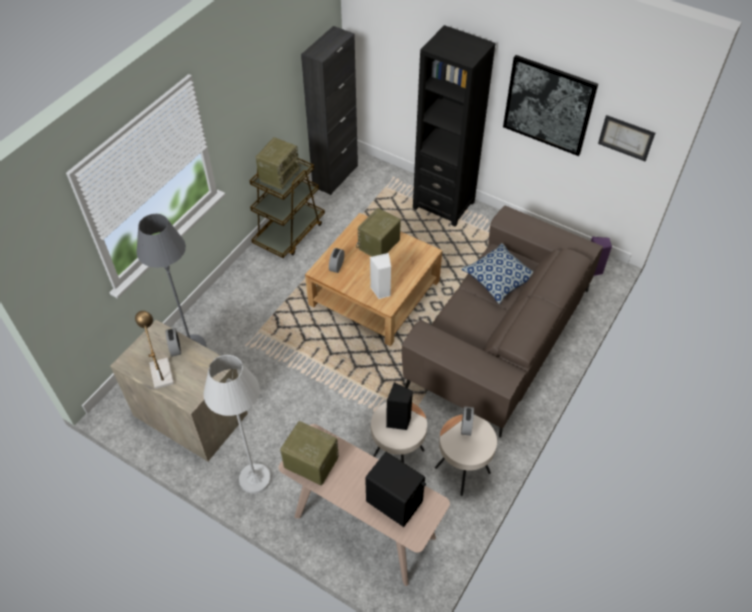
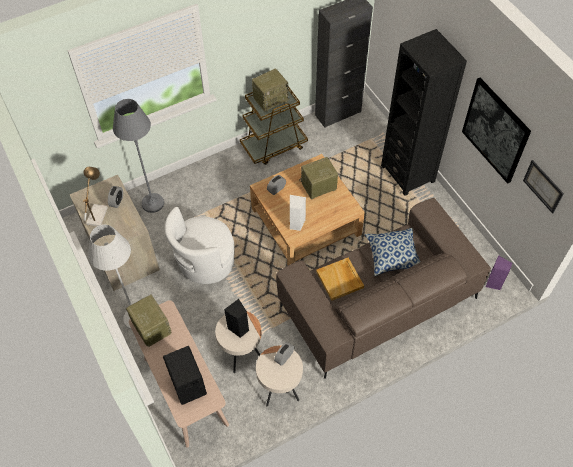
camera: 30 degrees right, 5 degrees up
none -> white armchair [165,207,235,284]
none -> beige tray [316,258,364,301]

